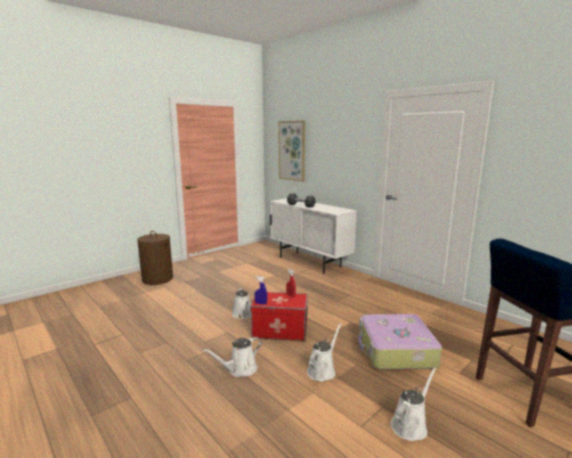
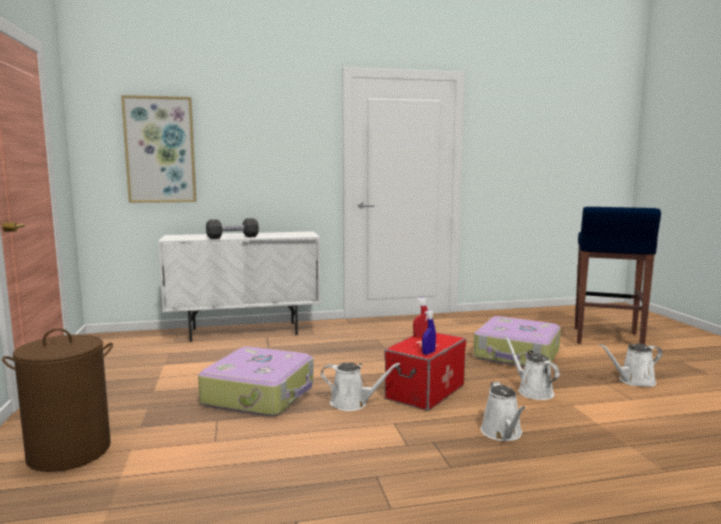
camera: 60 degrees left, 5 degrees down
white watering can [391,367,436,441] -> white watering can turned 90 degrees counterclockwise [599,344,662,387]
none -> suitcase [198,347,314,416]

